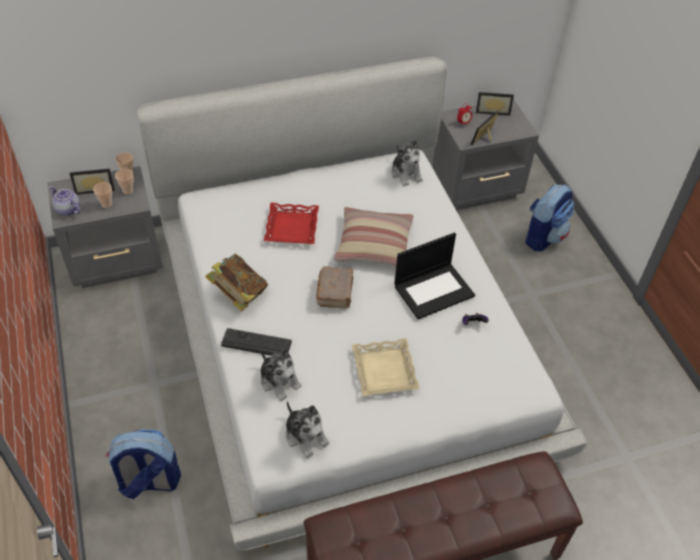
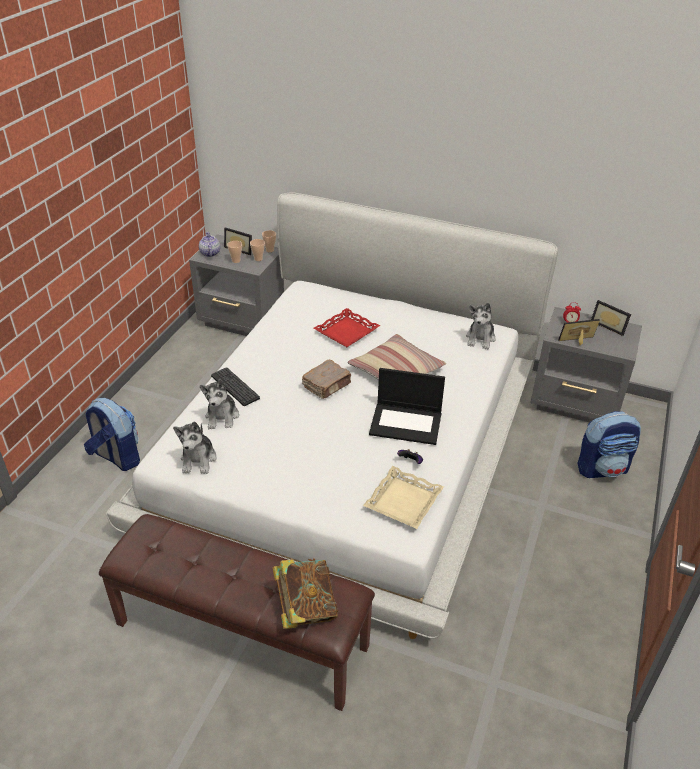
camera: 40 degrees right, 10 degrees down
book [205,253,268,311] -> book moved to [273,559,338,629]
beige tray [352,338,420,396] -> beige tray moved to [363,466,444,529]

